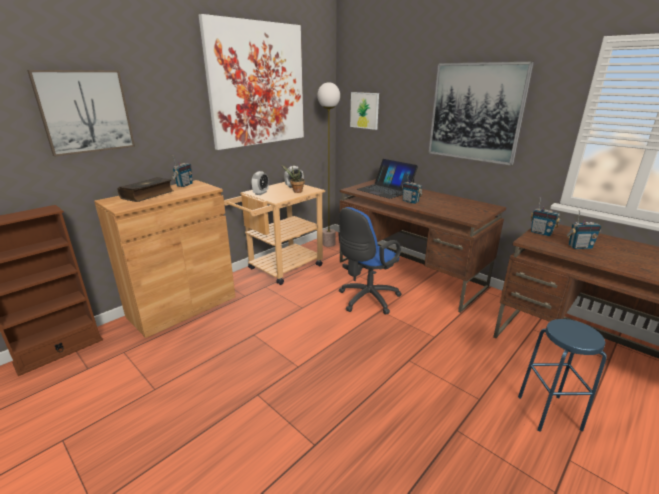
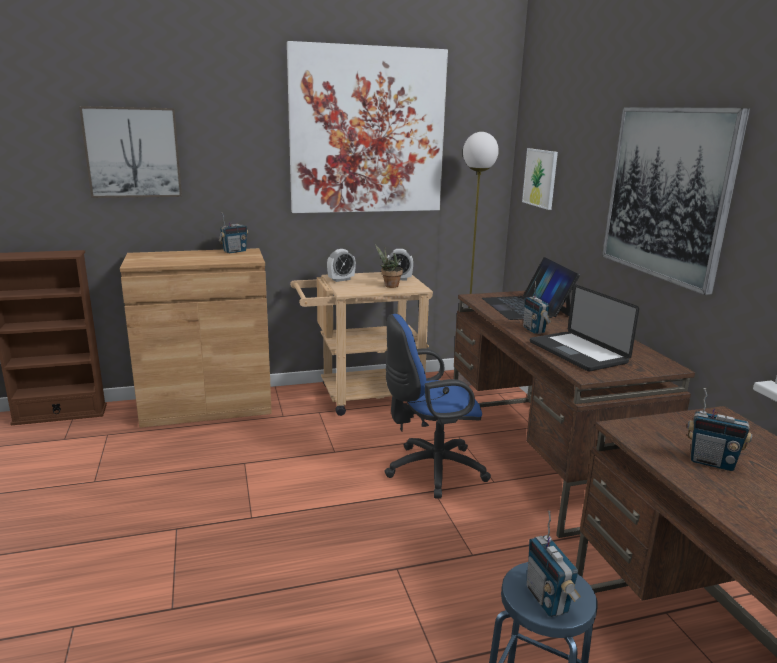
camera: 30 degrees right, 5 degrees down
book [117,177,173,202] -> none
radio [530,197,561,236] -> radio moved to [527,511,581,617]
none -> laptop [530,284,639,372]

